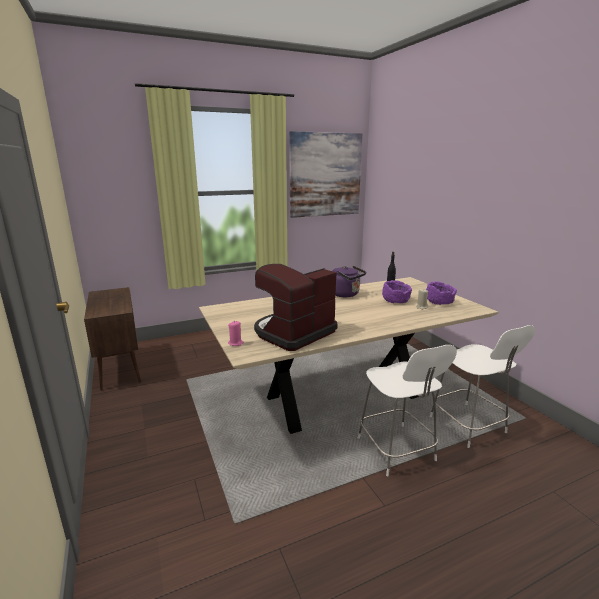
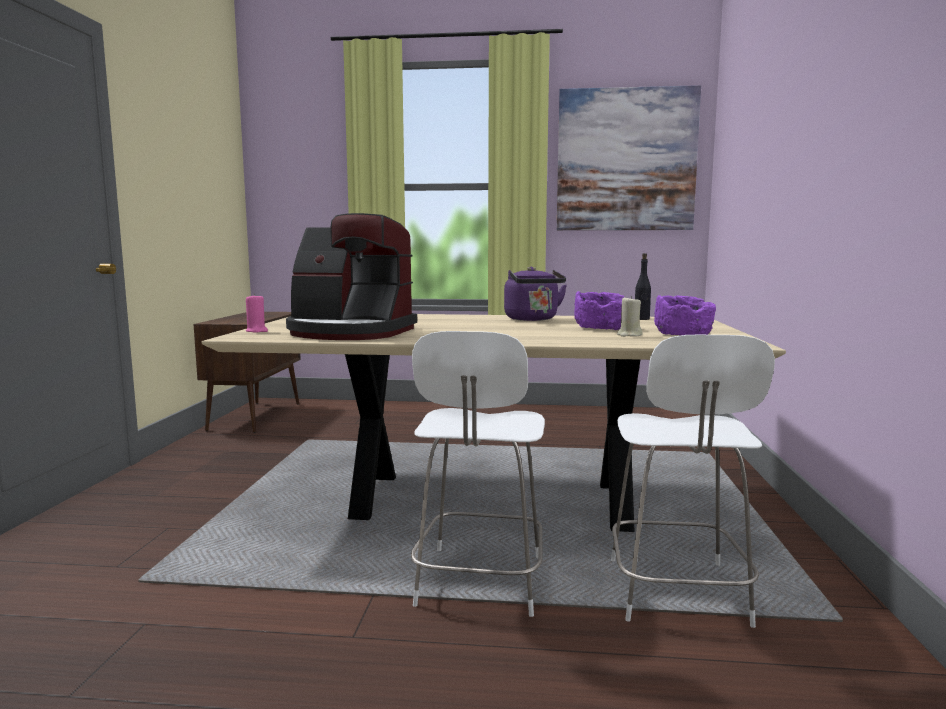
camera: 30 degrees right, 10 degrees down
coffee machine [254,264,337,351] -> coffee machine turned 150 degrees counterclockwise [286,213,417,340]

